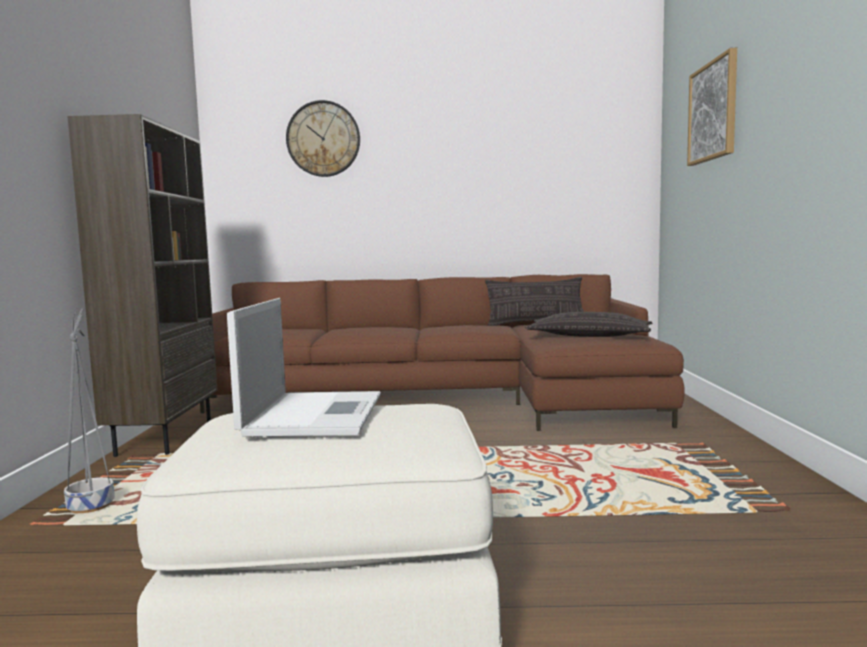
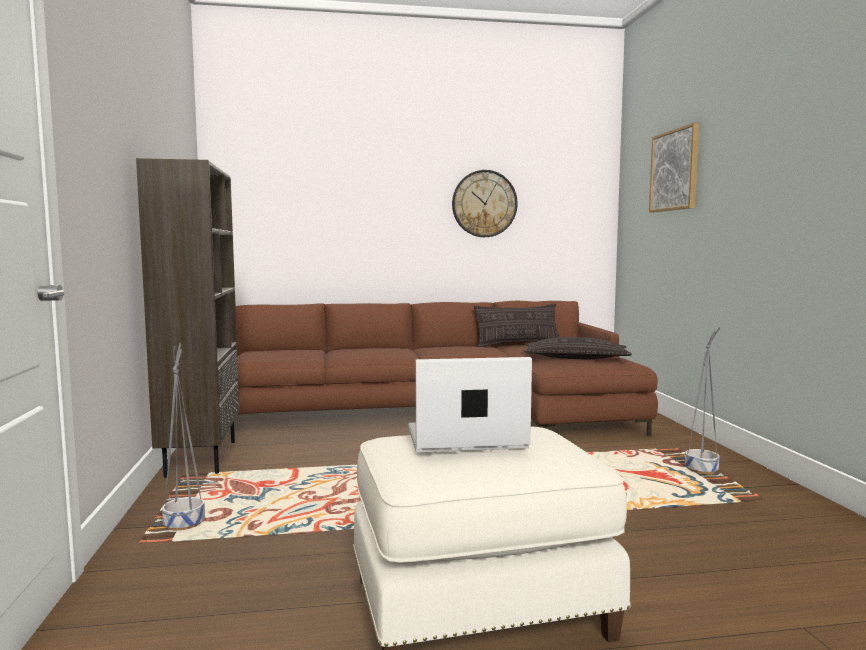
camera: 10 degrees left, 0 degrees up
laptop [227,298,381,437] -> laptop turned 90 degrees counterclockwise [408,357,532,453]
wall clock [286,100,360,177] -> wall clock moved to [452,170,518,237]
none -> grey planter [685,327,720,475]

